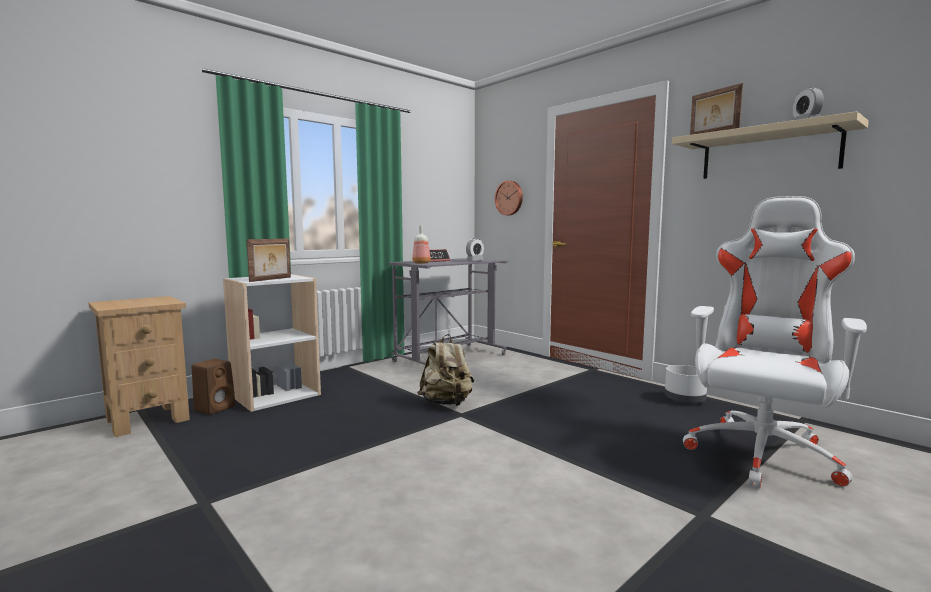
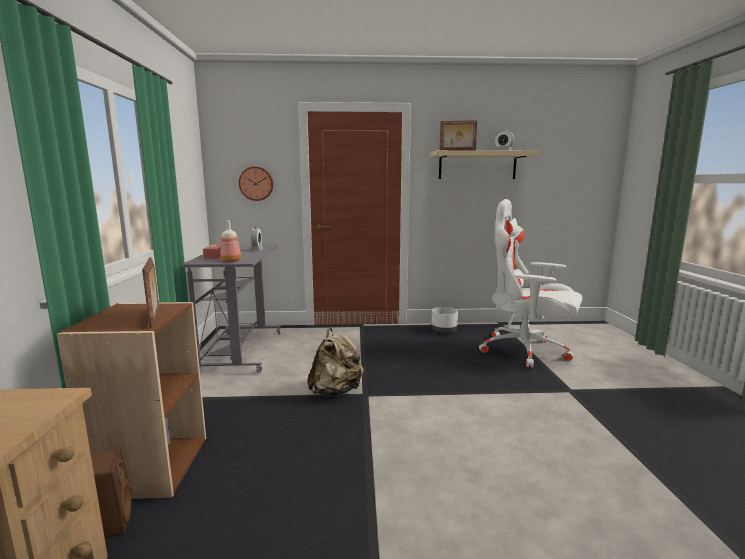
camera: 50 degrees left, 5 degrees up
white bookcase [223,274,321,412] -> brown bookcase [57,302,206,499]
white office chair [683,196,867,489] -> white office chair turned 45 degrees counterclockwise [479,199,582,368]

